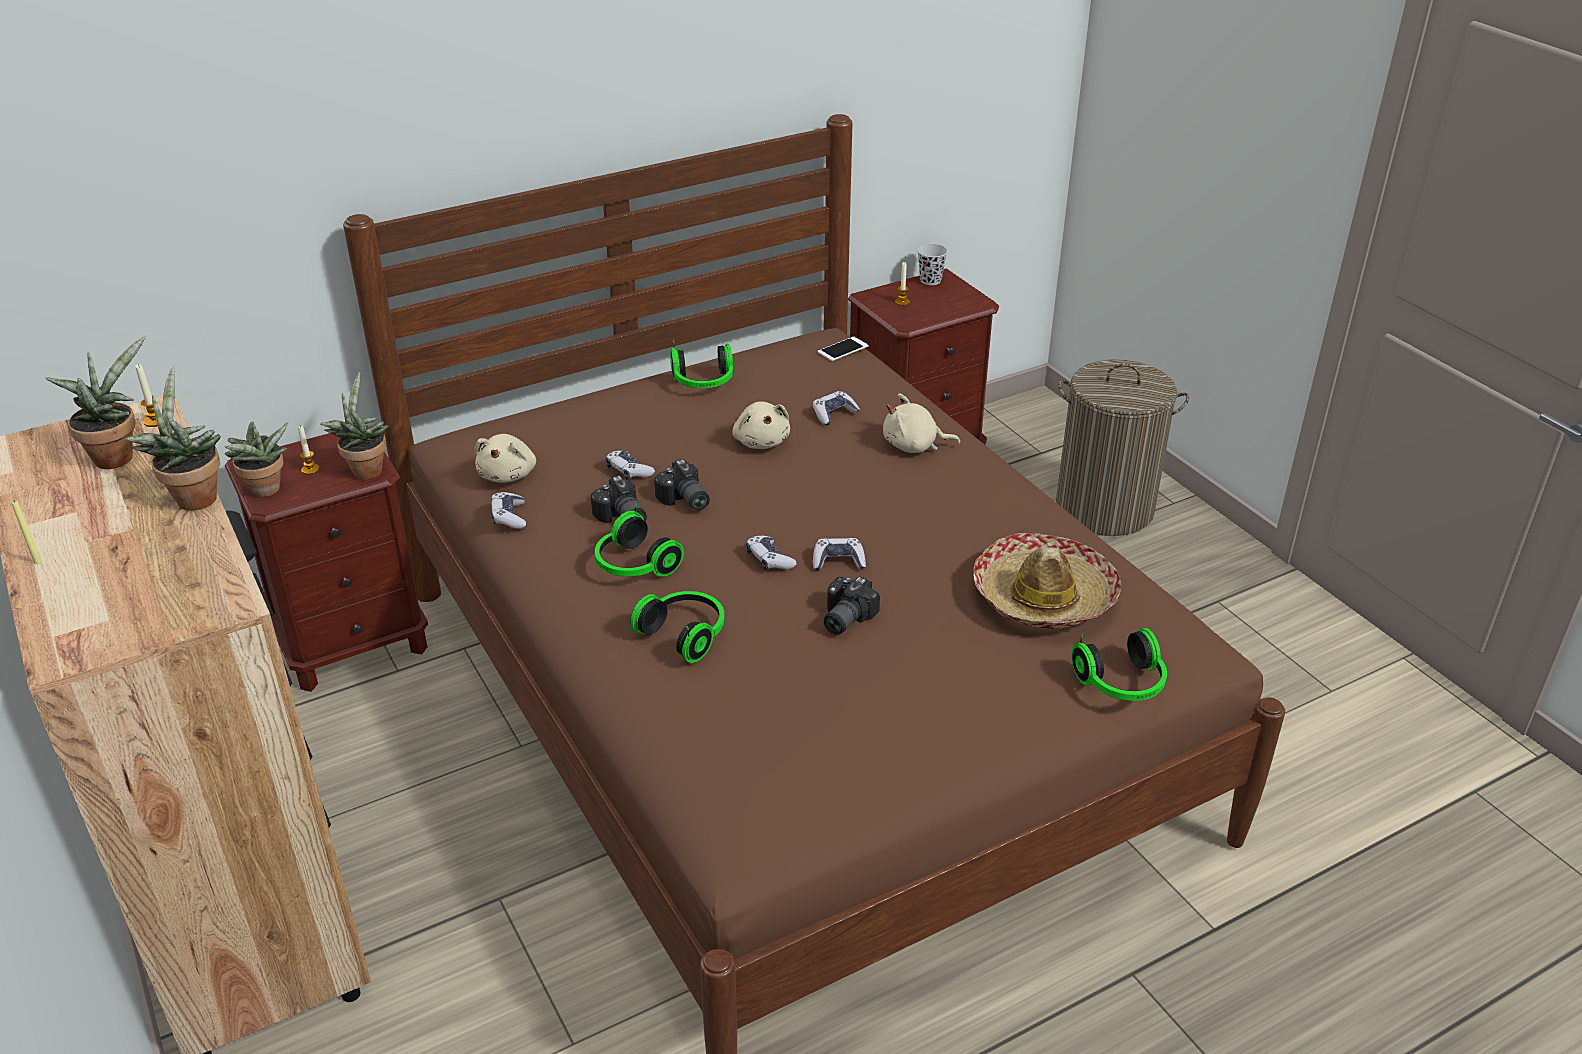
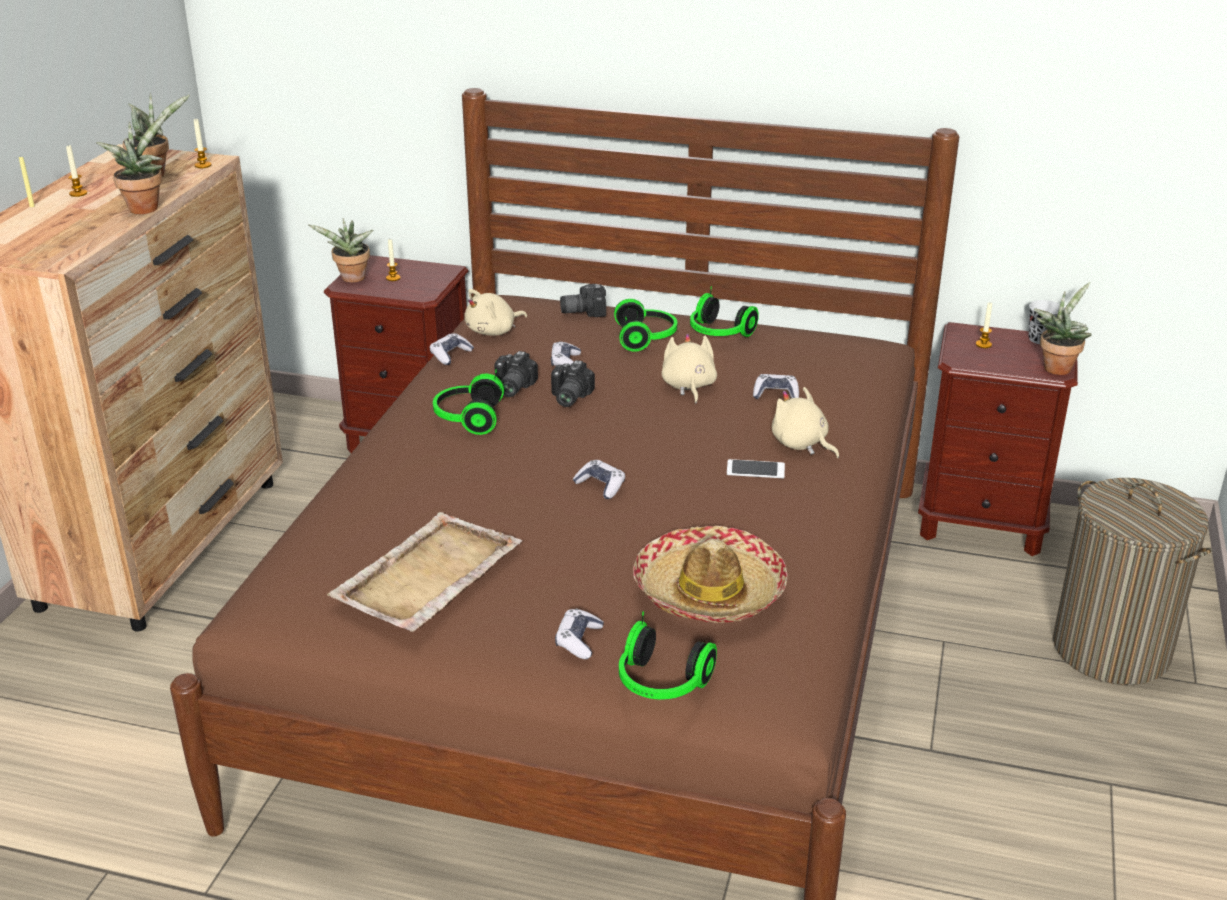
camera: 45 degrees right, 5 degrees down
potted plant [320,372,388,480] -> potted plant moved to [1034,282,1092,375]
headphones [630,591,725,663] -> headphones moved to [614,299,677,352]
beige plush toy [733,401,790,449] -> beige plush toy turned 150 degrees clockwise [661,334,717,404]
game controller [746,536,797,570] -> game controller moved to [555,609,604,659]
phone [818,337,869,361] -> phone moved to [727,459,785,478]
camera [824,577,880,635] -> camera moved to [560,284,606,317]
none -> candle [66,145,87,197]
none -> beige tray [327,512,522,632]

